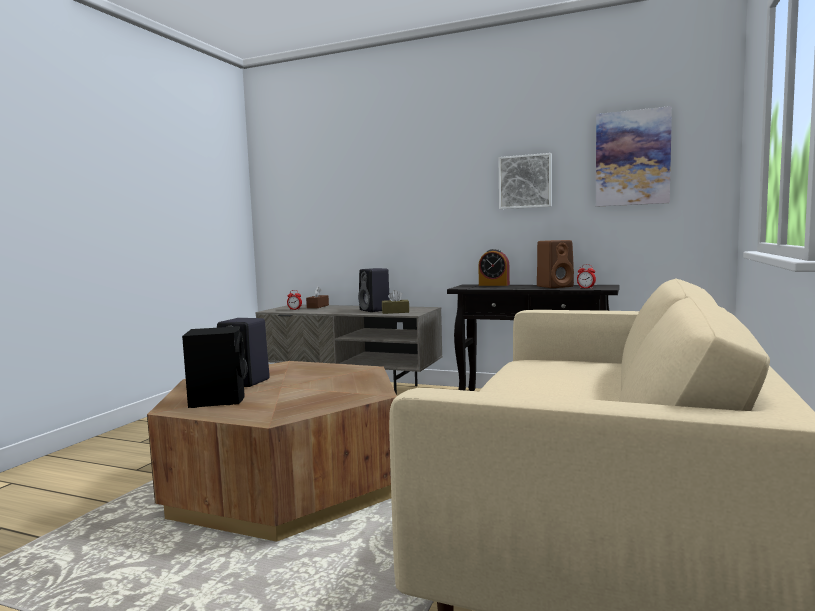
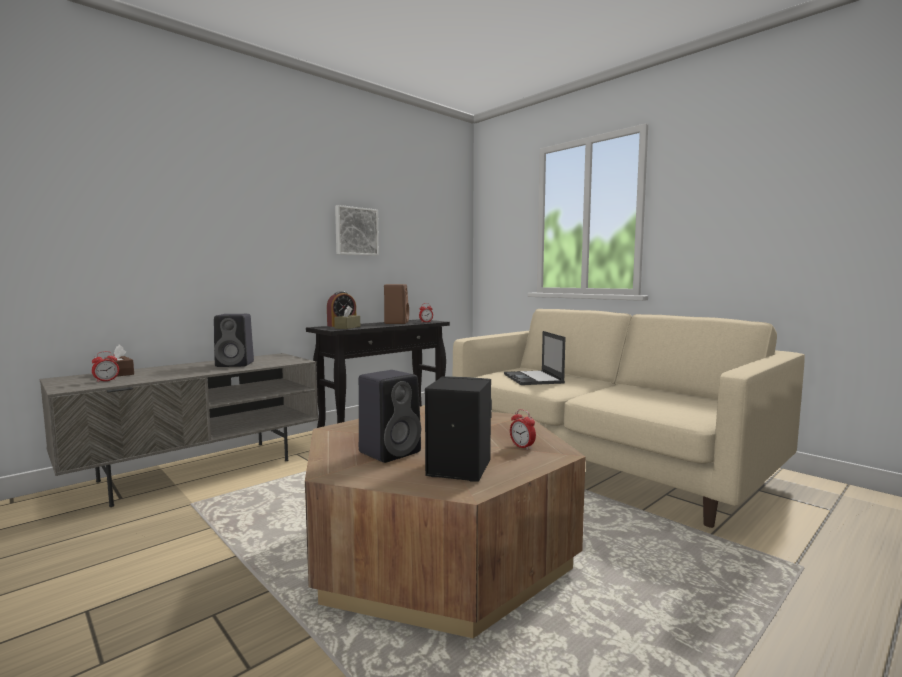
camera: 65 degrees left, 0 degrees up
brown tissue box [382,290,409,314] -> brown tissue box moved to [334,305,360,329]
picture [596,106,672,207] -> none
none -> laptop [504,331,565,385]
none -> alarm clock [510,409,536,450]

